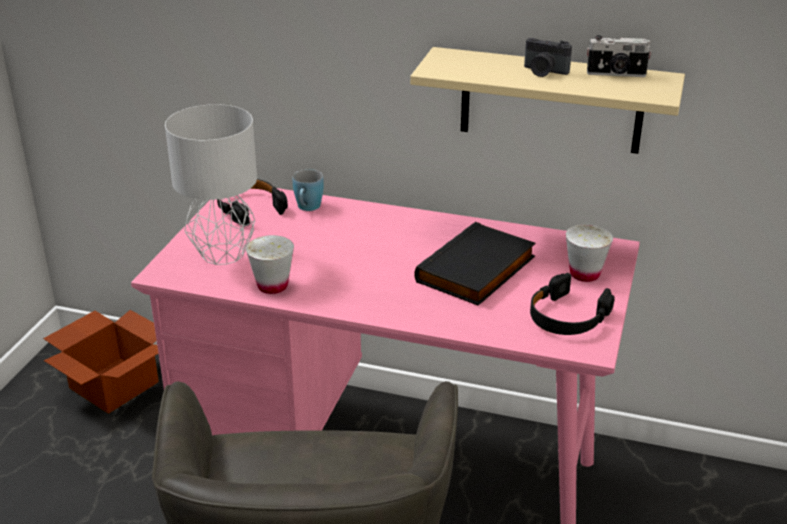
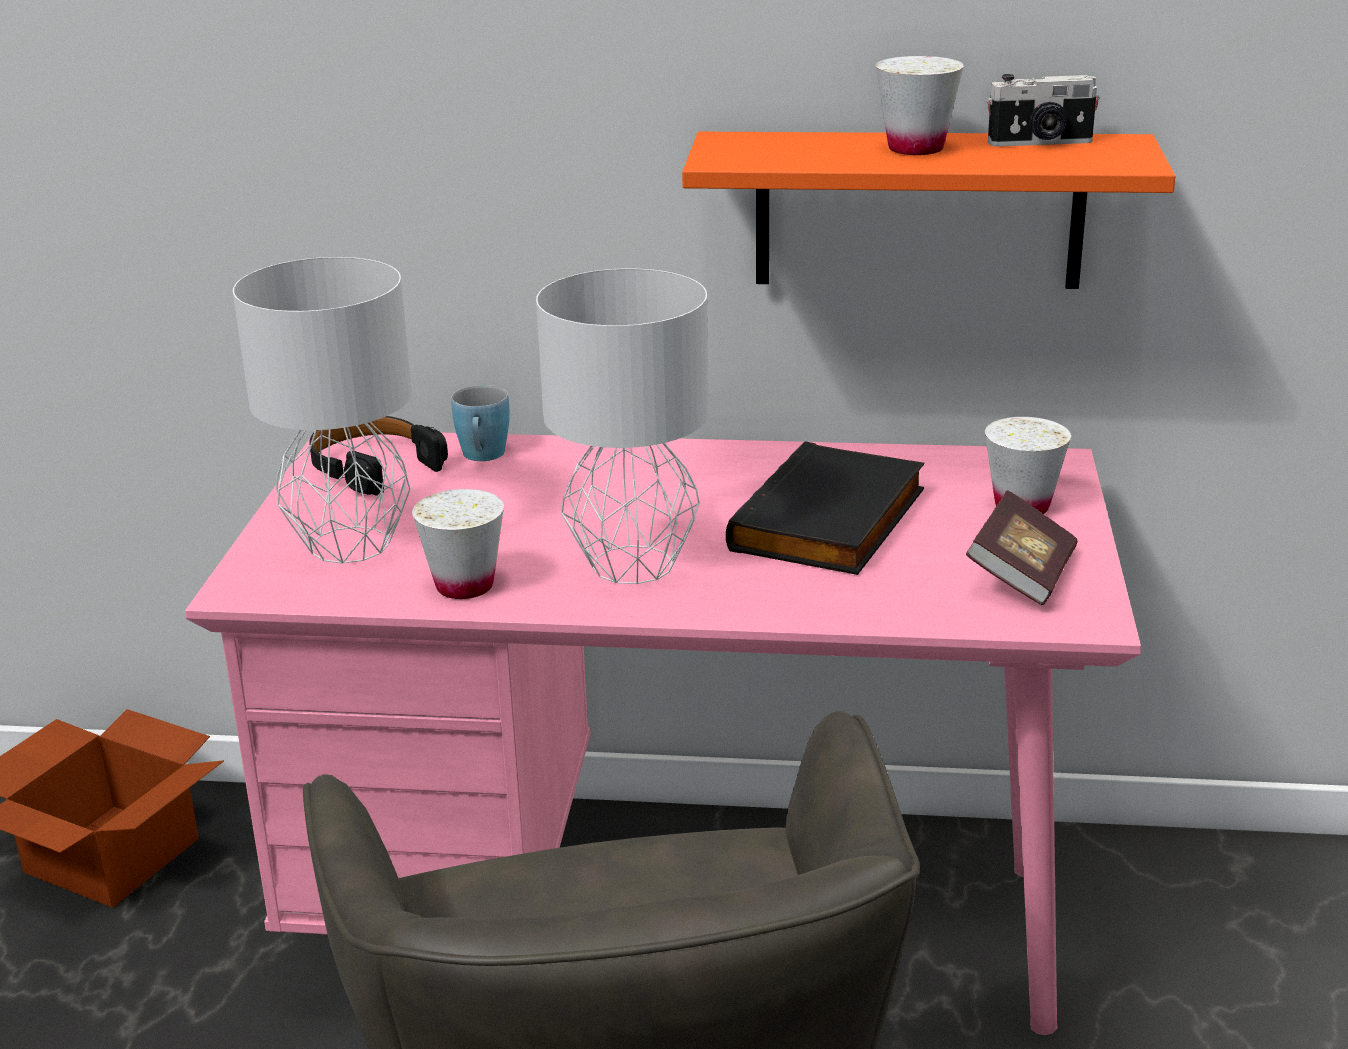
camera: 10 degrees left, 5 degrees down
beige shelf [410,47,685,154] -> orange shelf [682,132,1176,289]
camera [524,38,572,77] -> white cup [875,56,964,155]
black headphones [530,273,615,335] -> book [966,490,1078,605]
none -> grey table lamp [536,268,709,584]

